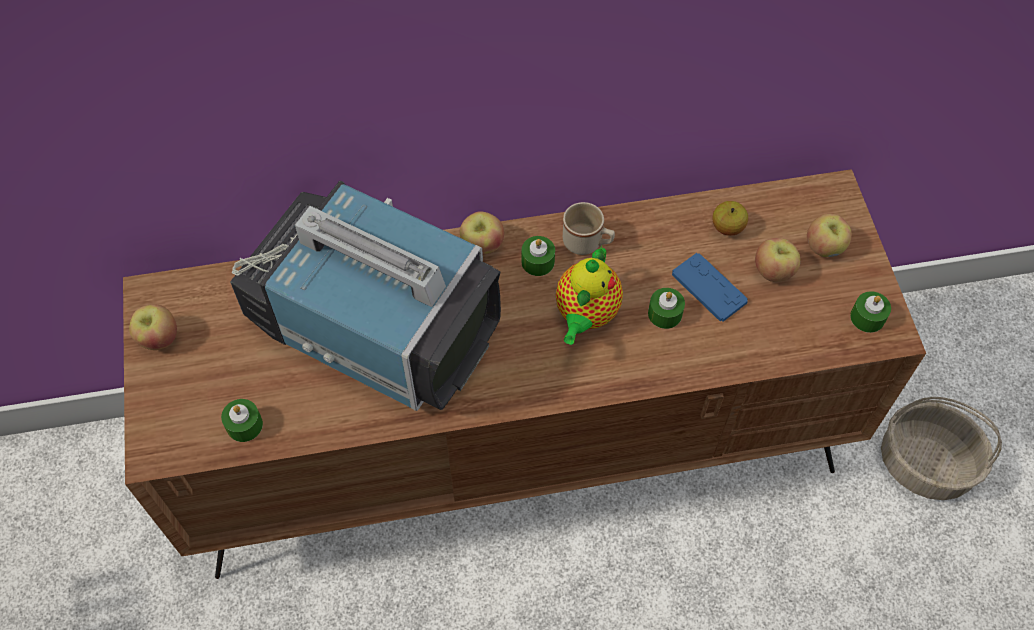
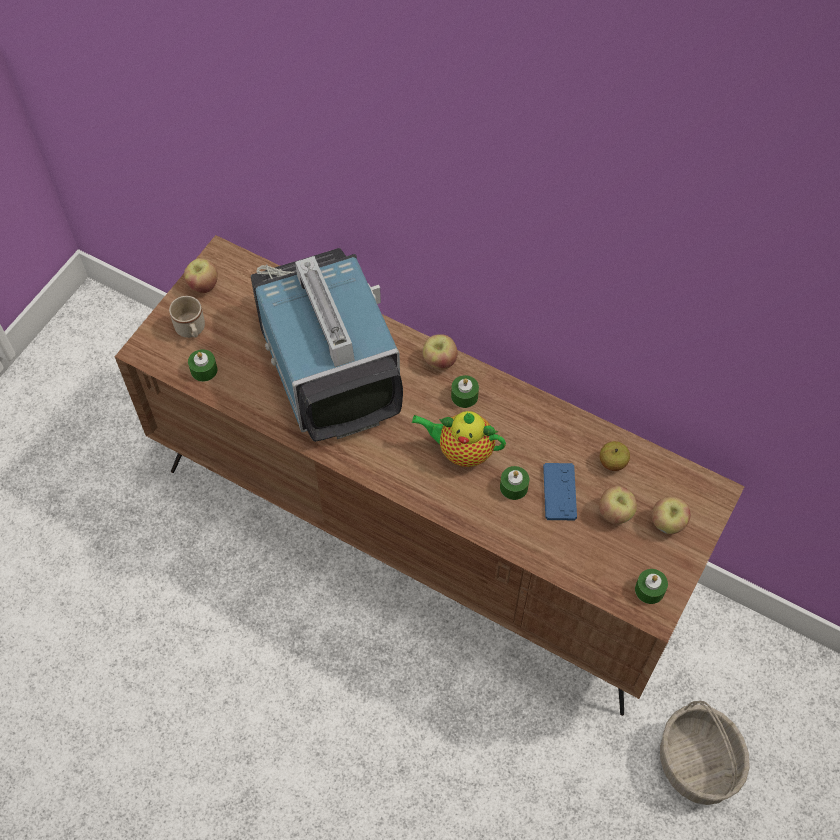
camera: 40 degrees right, 0 degrees up
teapot [556,245,623,345] -> teapot turned 45 degrees clockwise [412,411,506,467]
beige mug [563,202,615,255] -> beige mug moved to [169,296,205,338]

